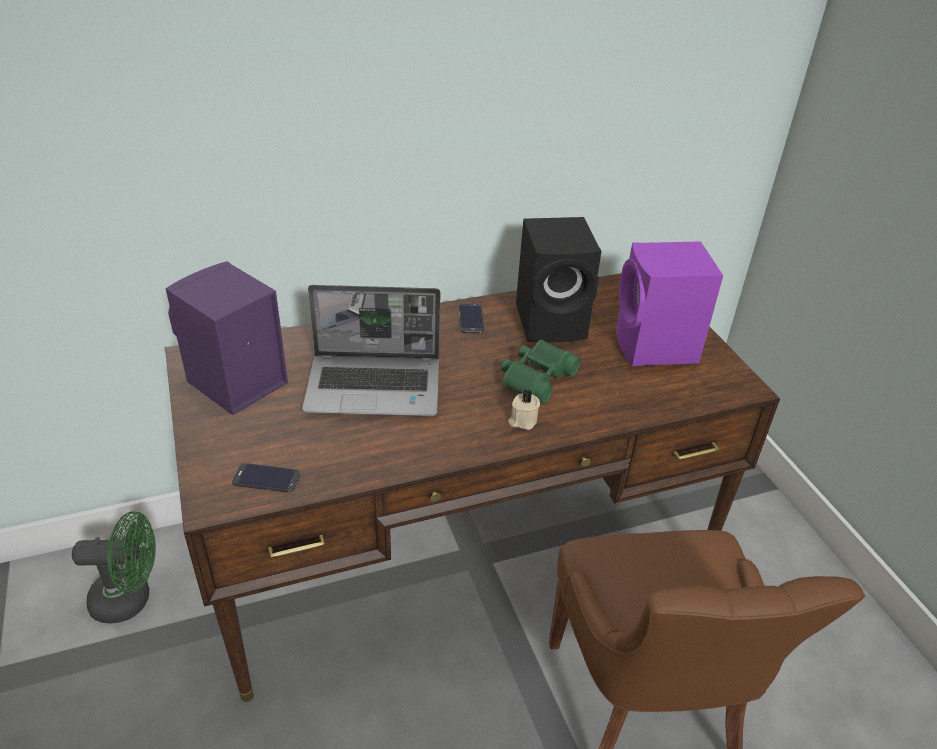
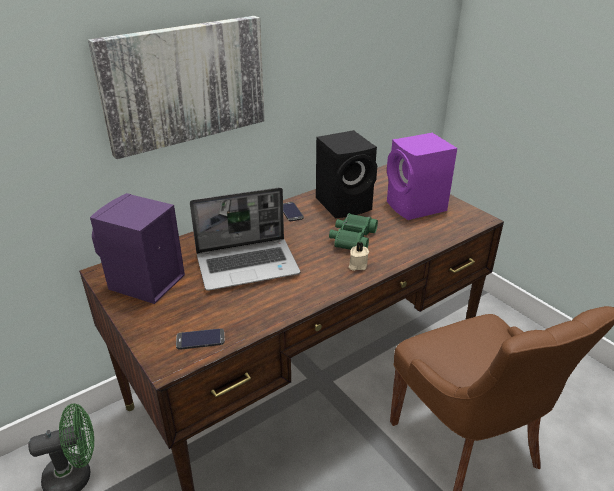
camera: 15 degrees left, 5 degrees down
none -> picture [88,16,265,159]

